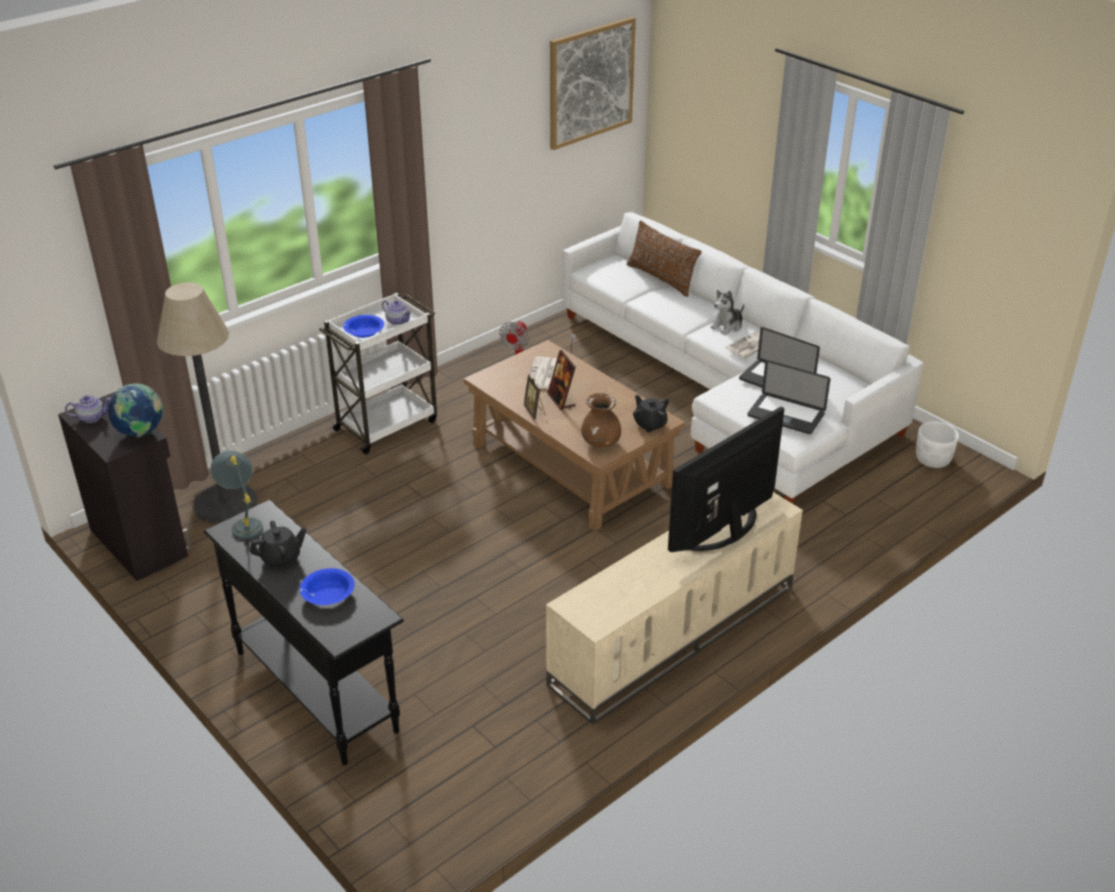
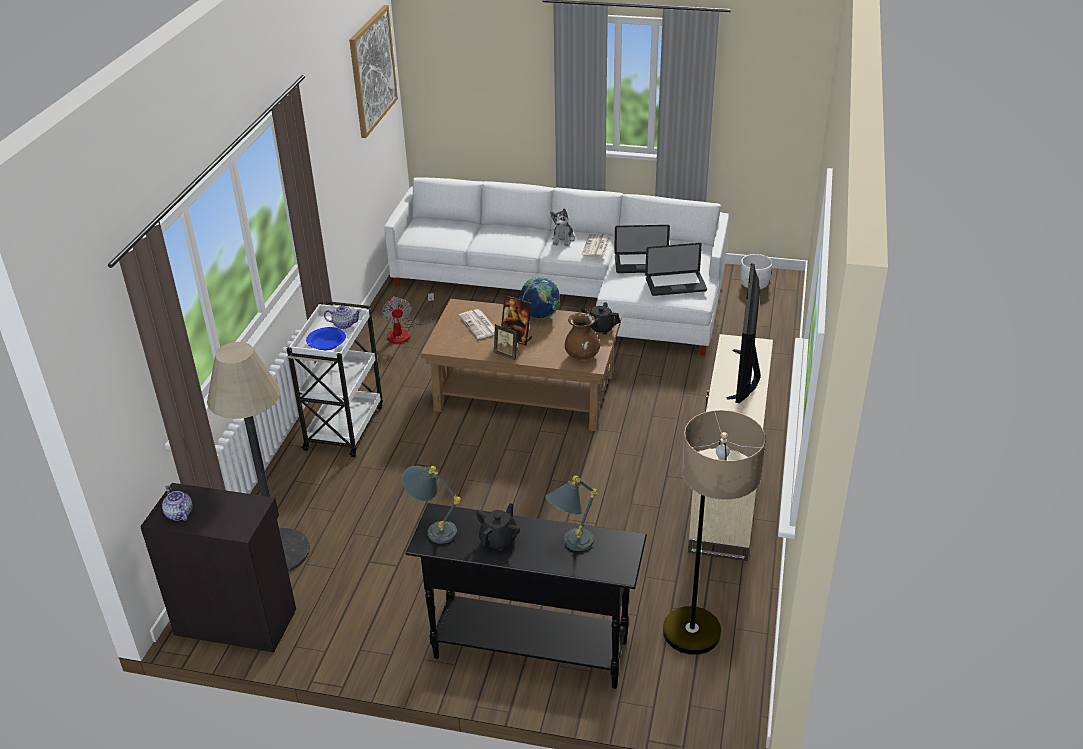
camera: 35 degrees left, 0 degrees up
teapot [65,395,111,423] -> teapot turned 75 degrees counterclockwise [162,485,193,521]
globe [108,383,164,437] -> globe moved to [519,277,560,318]
blue bowl [300,568,355,605] -> grey table lamp [545,475,598,551]
brown pillow [627,220,702,297] -> none
none -> floor lamp [663,410,766,655]

